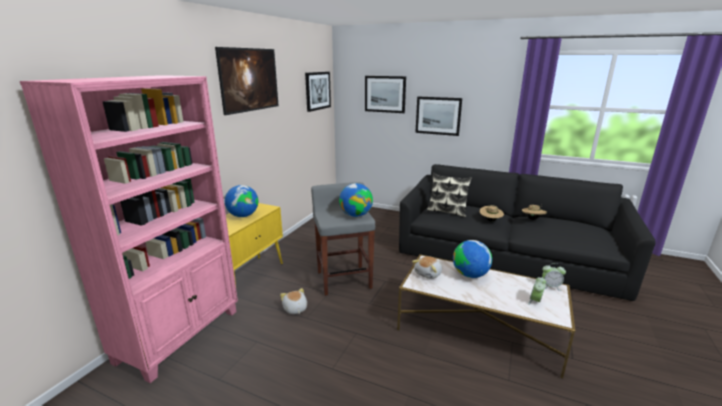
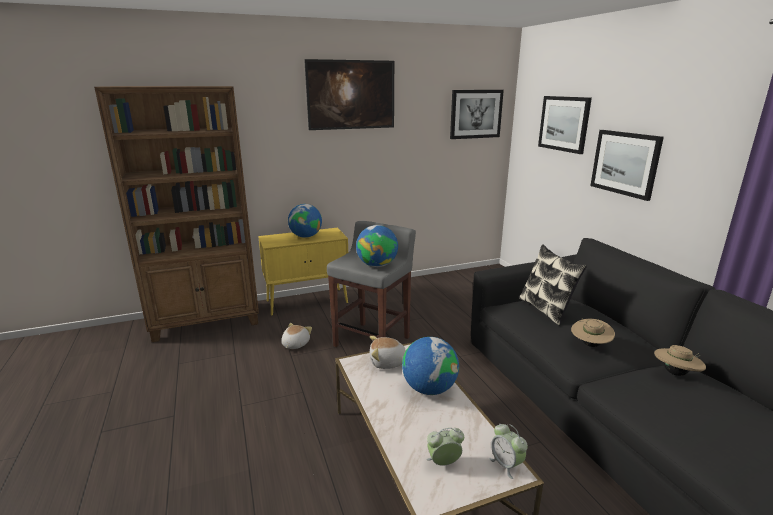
camera: 45 degrees right, 0 degrees up
pink bookcase [20,75,238,383] -> brown bookcase [94,86,259,342]

